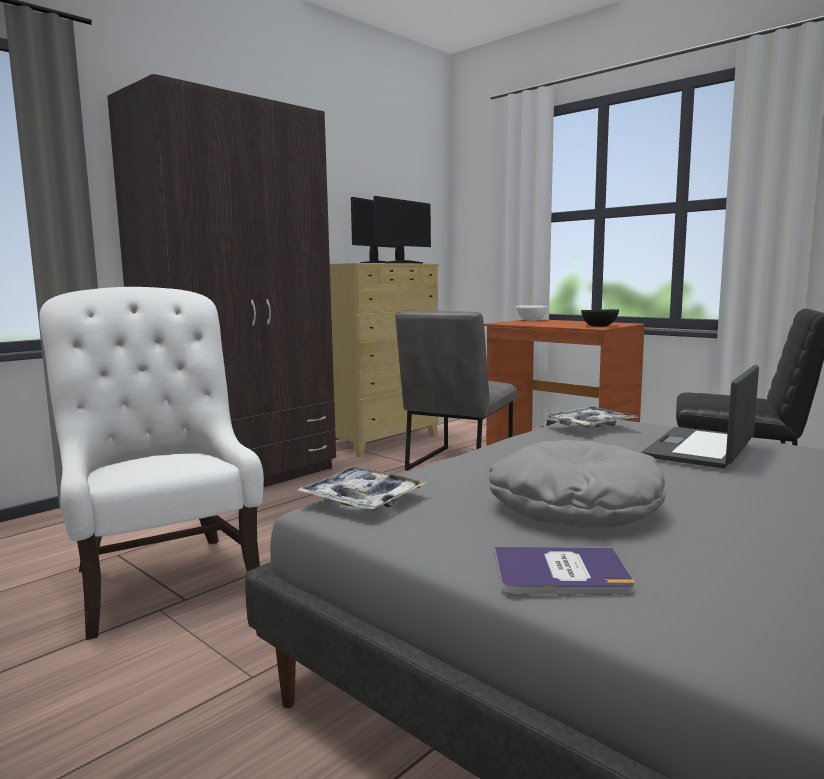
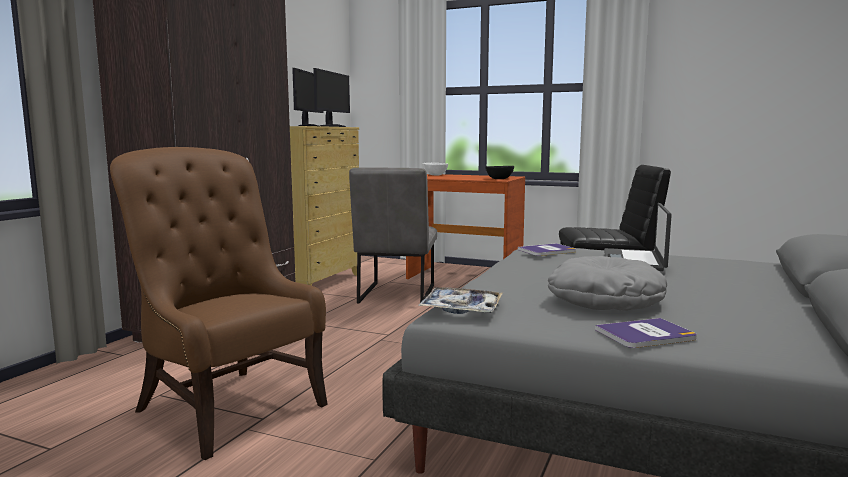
camera: 20 degrees left, 0 degrees up
white chair [39,287,264,640] -> brown chair [110,147,328,460]
tray [545,406,639,428] -> book [518,243,576,256]

